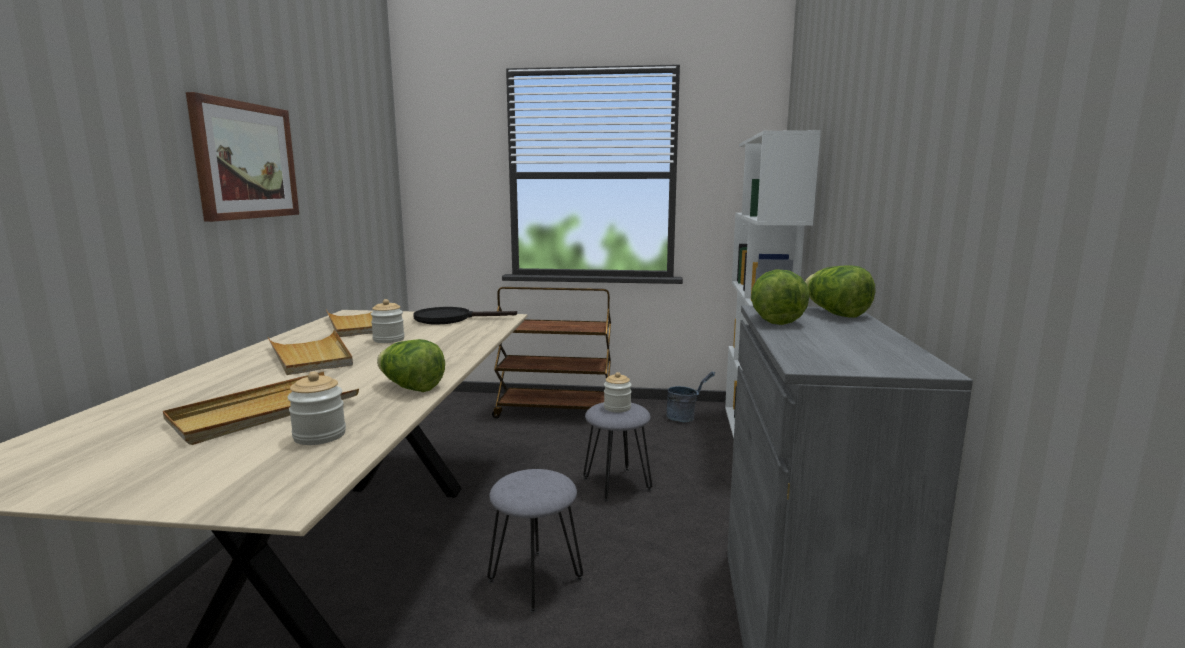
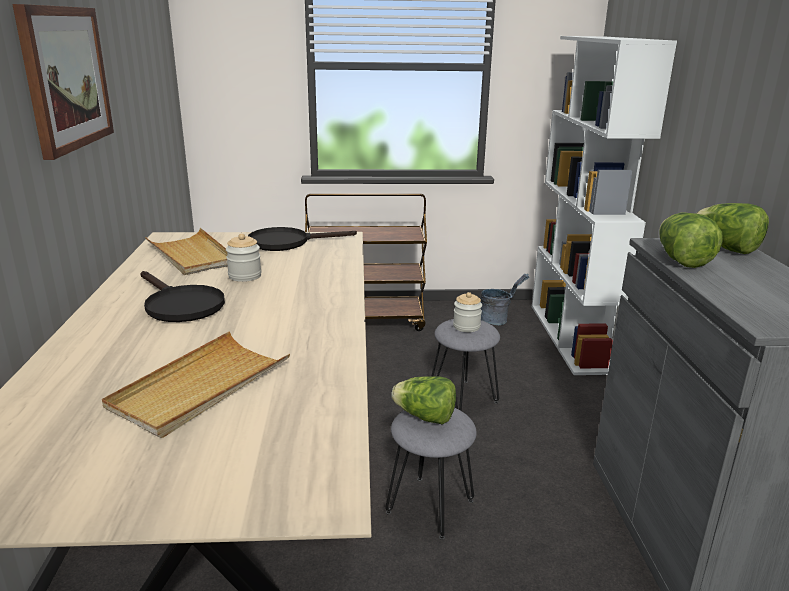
camera: 10 degrees left, 10 degrees up
beige tray [268,329,353,375] -> black frying pan [140,271,225,322]
jar [287,372,346,445] -> none
lettuce [377,339,445,392] -> lettuce moved to [391,376,456,424]

